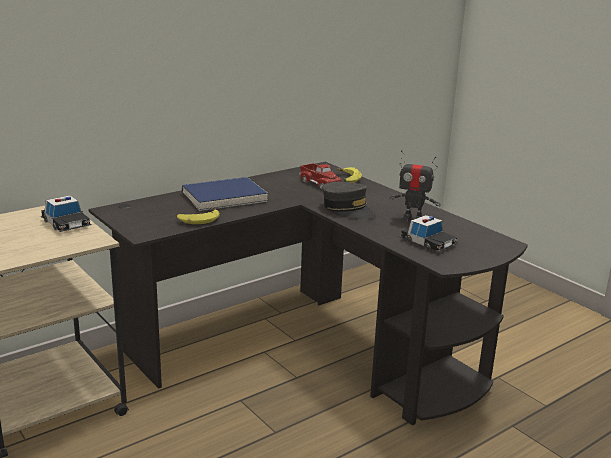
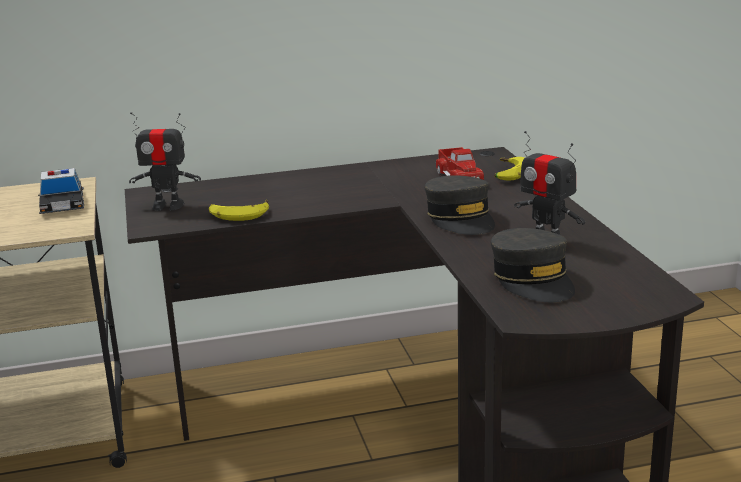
camera: 25 degrees right, 0 degrees up
blue book [182,177,268,211] -> none
toy car [400,215,458,252] -> grey cap [491,228,575,302]
none -> toy robot [129,112,201,211]

